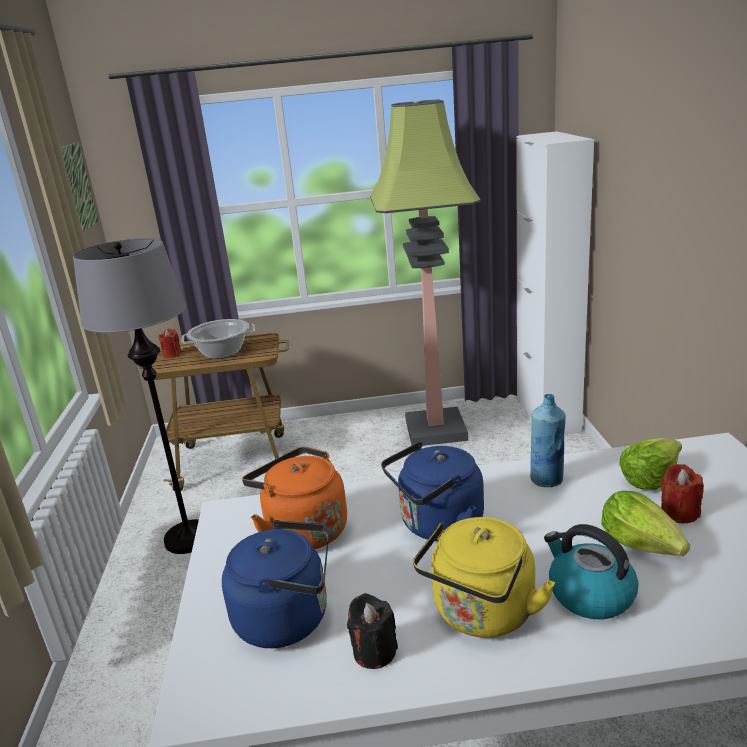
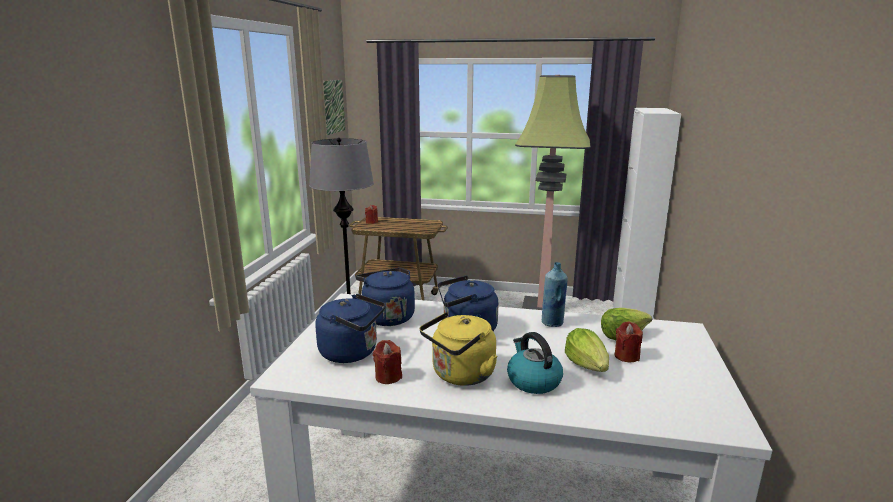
camera: 15 degrees right, 5 degrees down
cooking pot [182,319,255,359] -> none
orange kettle [242,447,347,549] -> blue kettle [351,268,415,326]
black candle [347,593,398,669] -> red candle [373,340,402,384]

